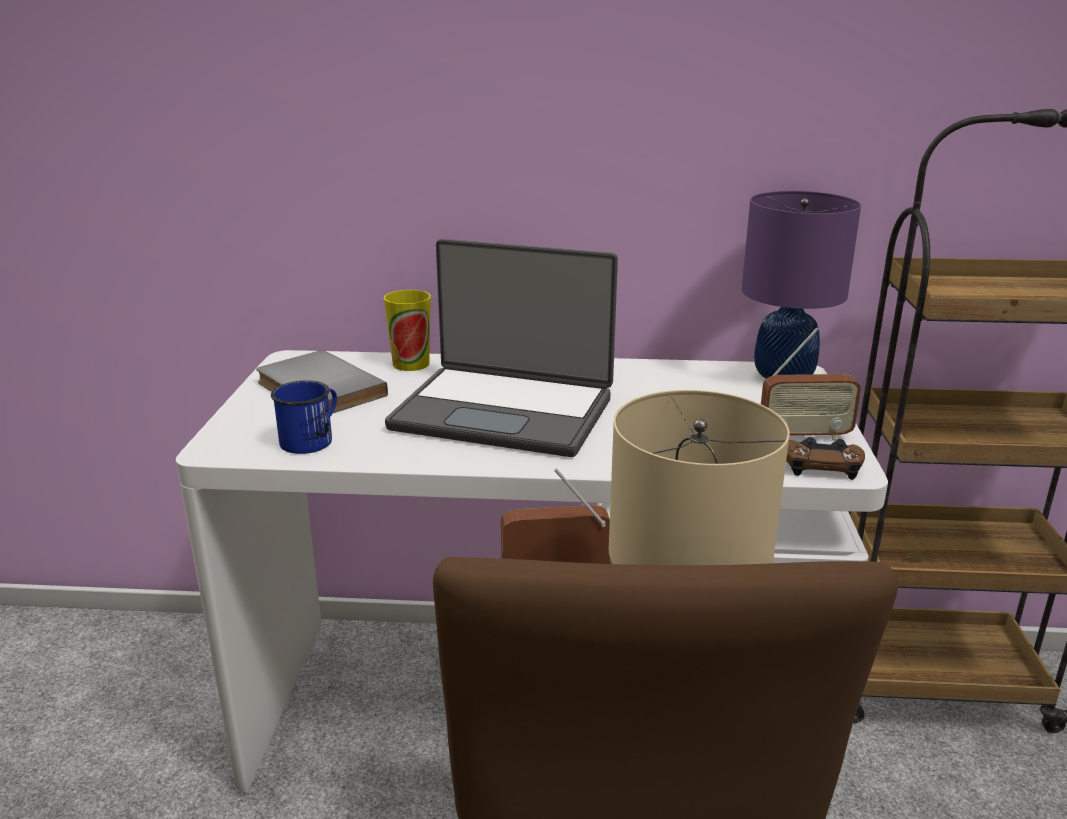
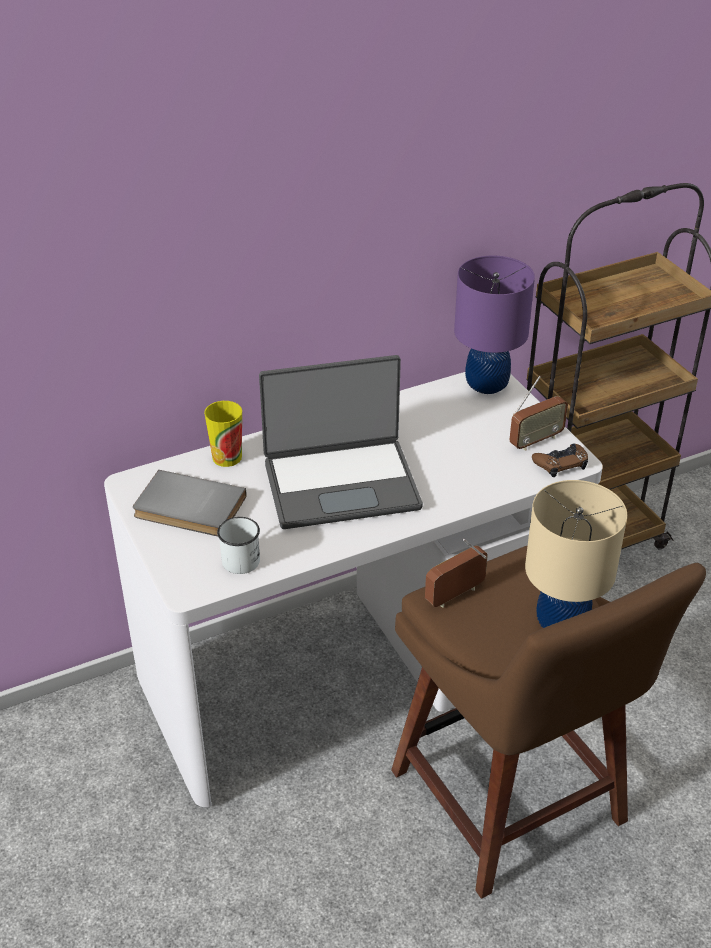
camera: 30 degrees left, 15 degrees up
blue mug [271,380,337,454] -> white mug [217,517,260,574]

